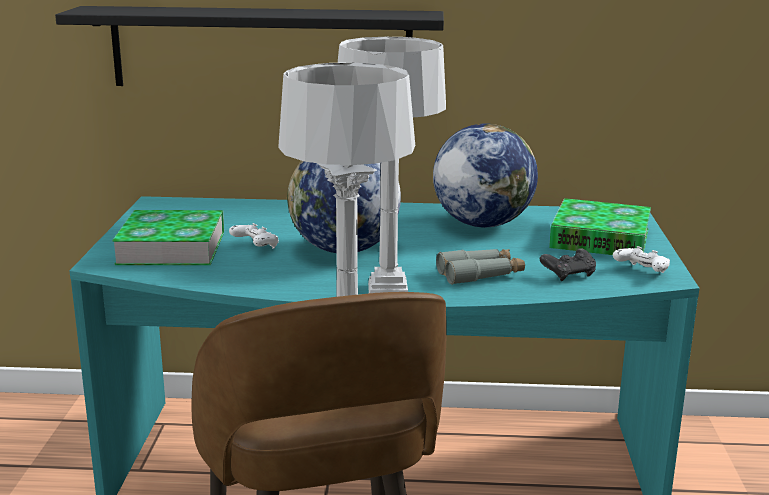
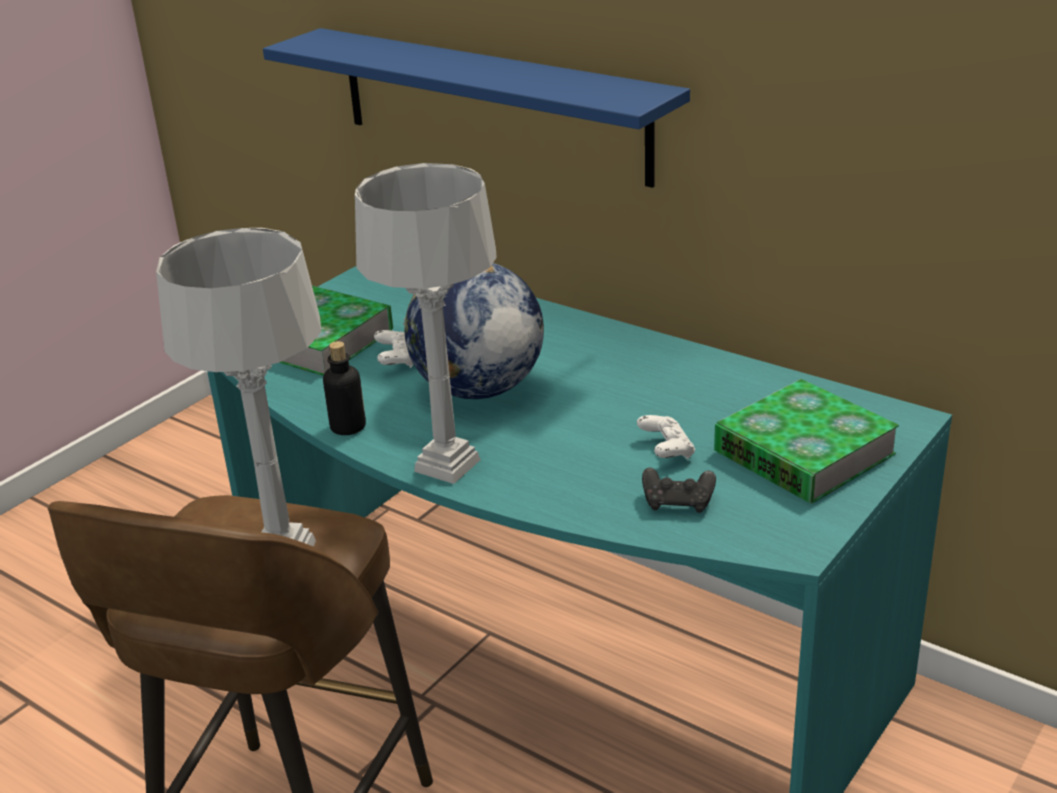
camera: 35 degrees right, 10 degrees up
black shelf [55,6,444,86] -> blue shelf [263,28,690,188]
globe [433,124,538,228] -> none
grey binoculars [436,249,525,285] -> none
white game controller [613,246,670,273] -> white game controller moved to [637,415,695,459]
none -> bottle [323,341,366,435]

